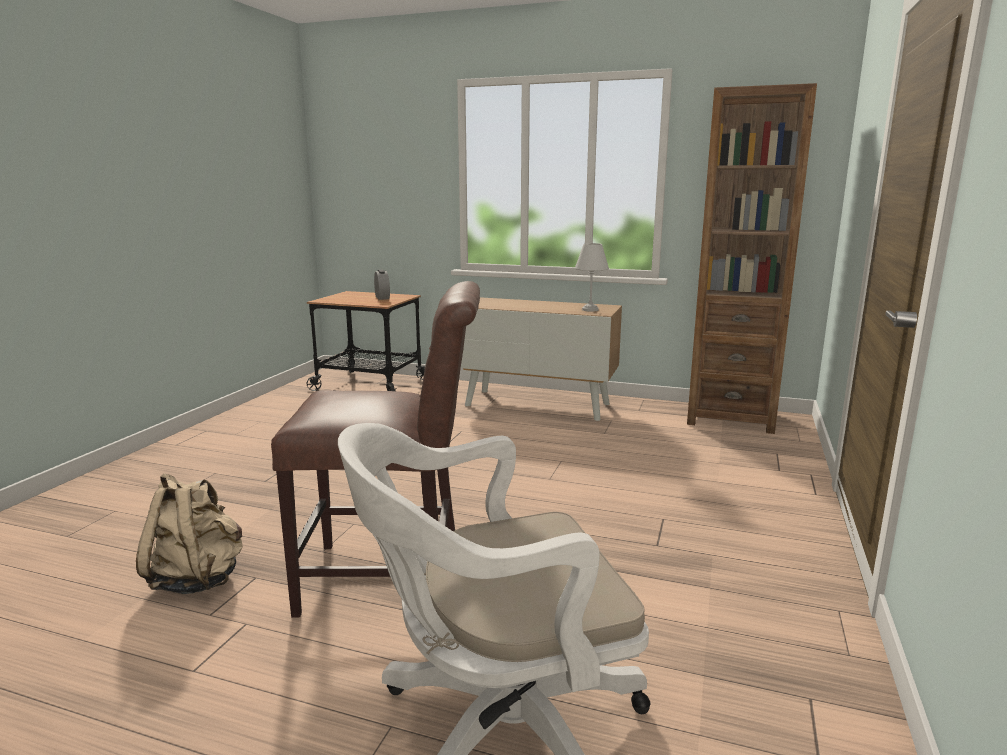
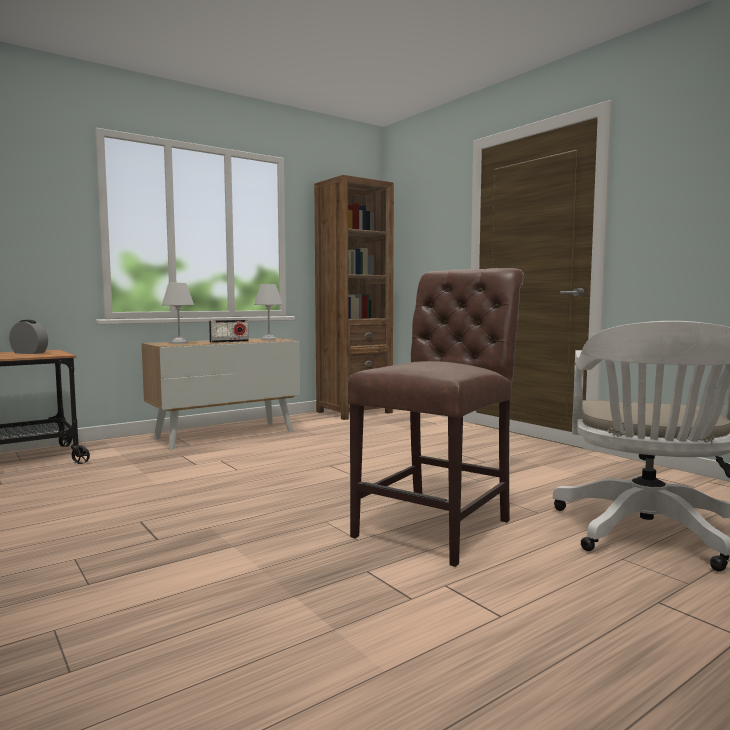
camera: 55 degrees left, 10 degrees down
beige backpack [136,473,243,594] -> none
none -> white table lamp [162,283,194,344]
none -> radio [209,320,249,343]

